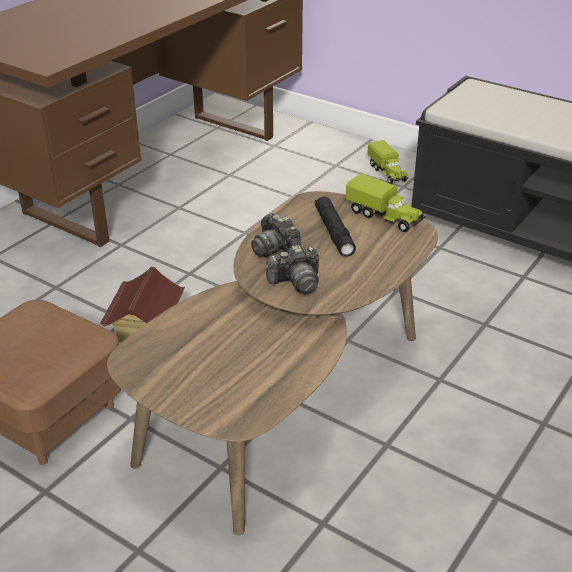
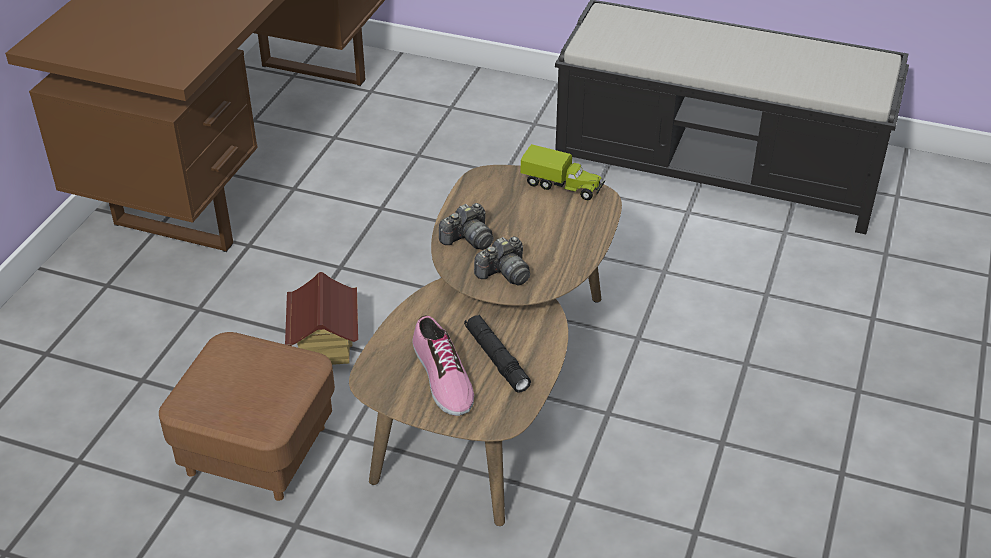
camera: 15 degrees left, 5 degrees up
camera [251,213,301,257] -> camera turned 75 degrees counterclockwise [439,203,493,250]
black flashlight [315,196,356,257] -> black flashlight moved to [464,315,531,392]
toy truck [367,140,408,184] -> none
none -> shoe [412,315,474,416]

